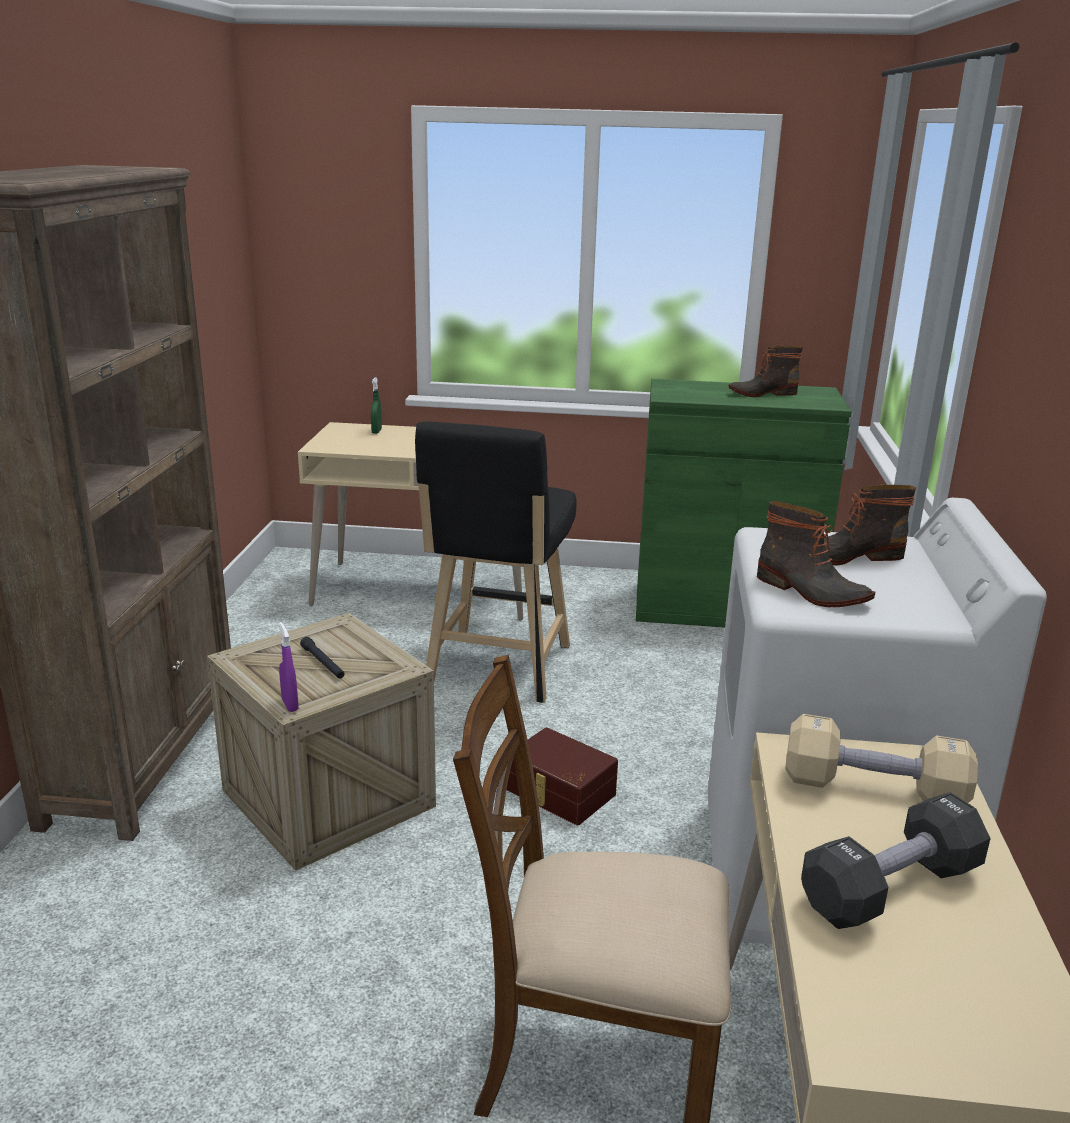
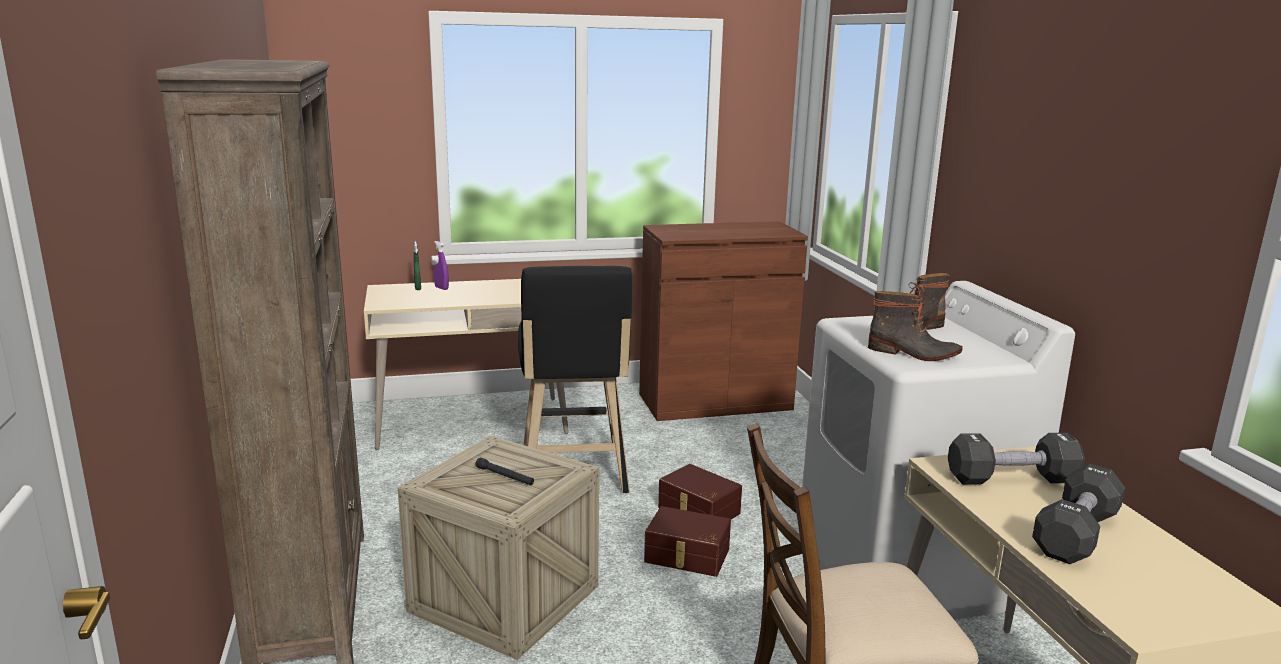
camera: 20 degrees left, 5 degrees down
purple spray bottle [279,622,299,712] -> purple spray bottle moved to [433,241,449,290]
green cabinet [636,379,852,628] -> brown cabinet [639,221,808,421]
boot [729,346,803,397] -> none
beige dumbbell [785,714,978,803] -> black dumbbell [948,433,1085,485]
none -> brown storage box [658,464,742,519]

